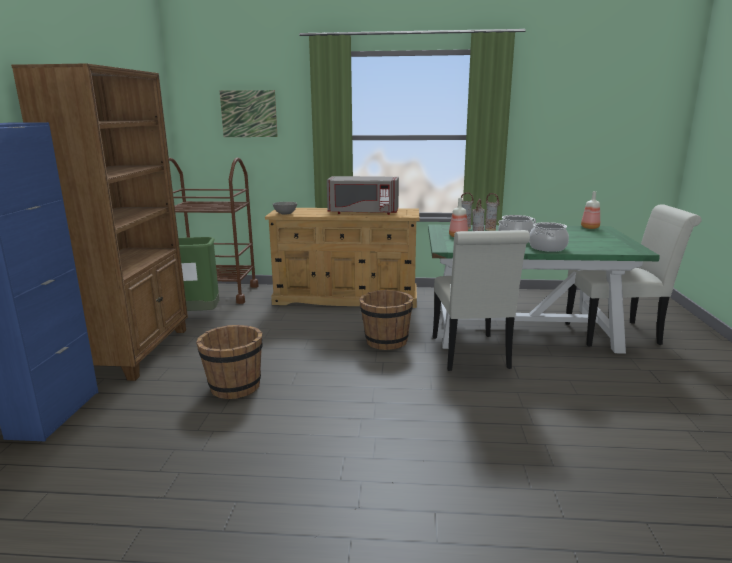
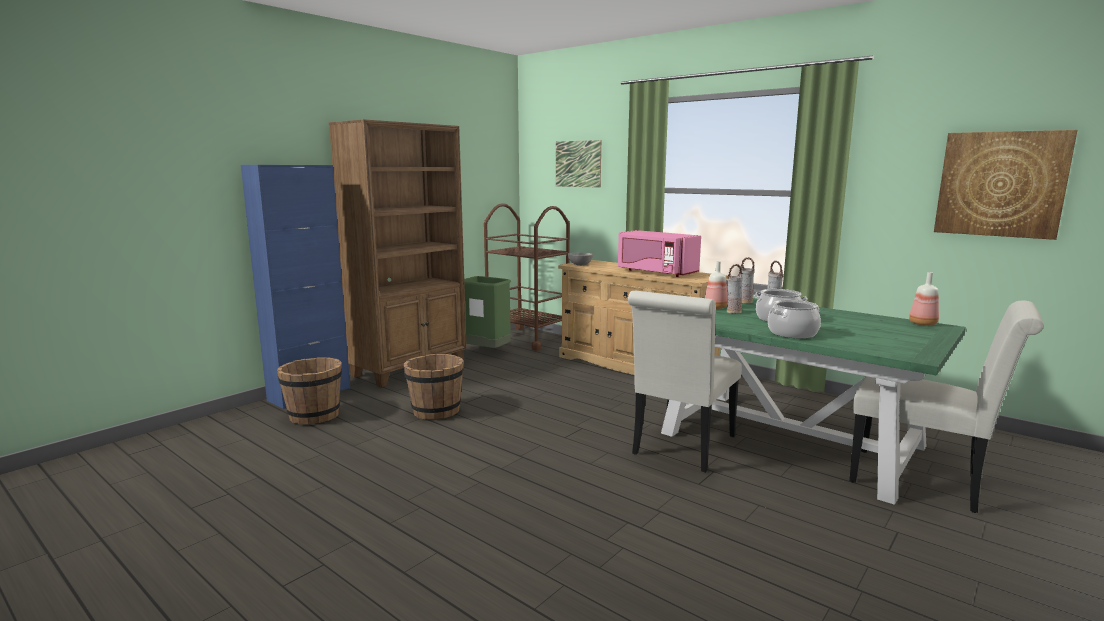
camera: 35 degrees right, 5 degrees down
grey microwave [327,176,399,215] -> pink microwave [618,230,701,277]
brown bucket [359,290,413,350] -> brown bucket moved to [277,357,342,425]
none -> picture [934,130,1078,240]

